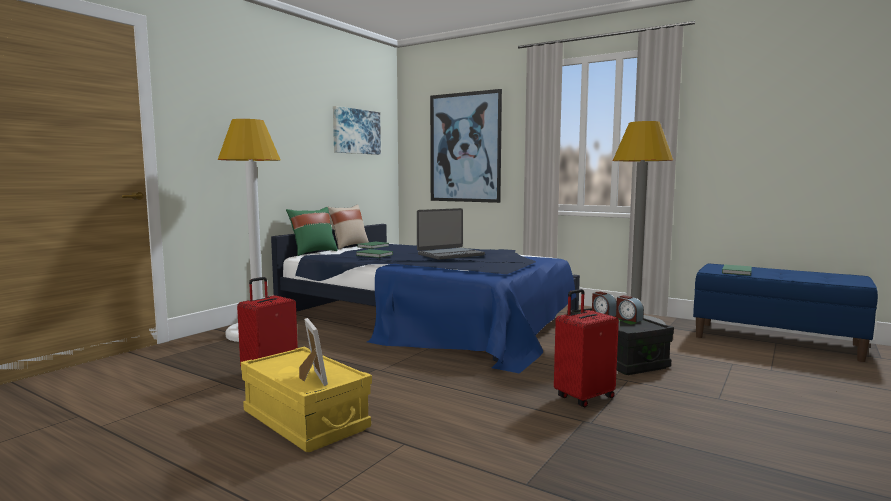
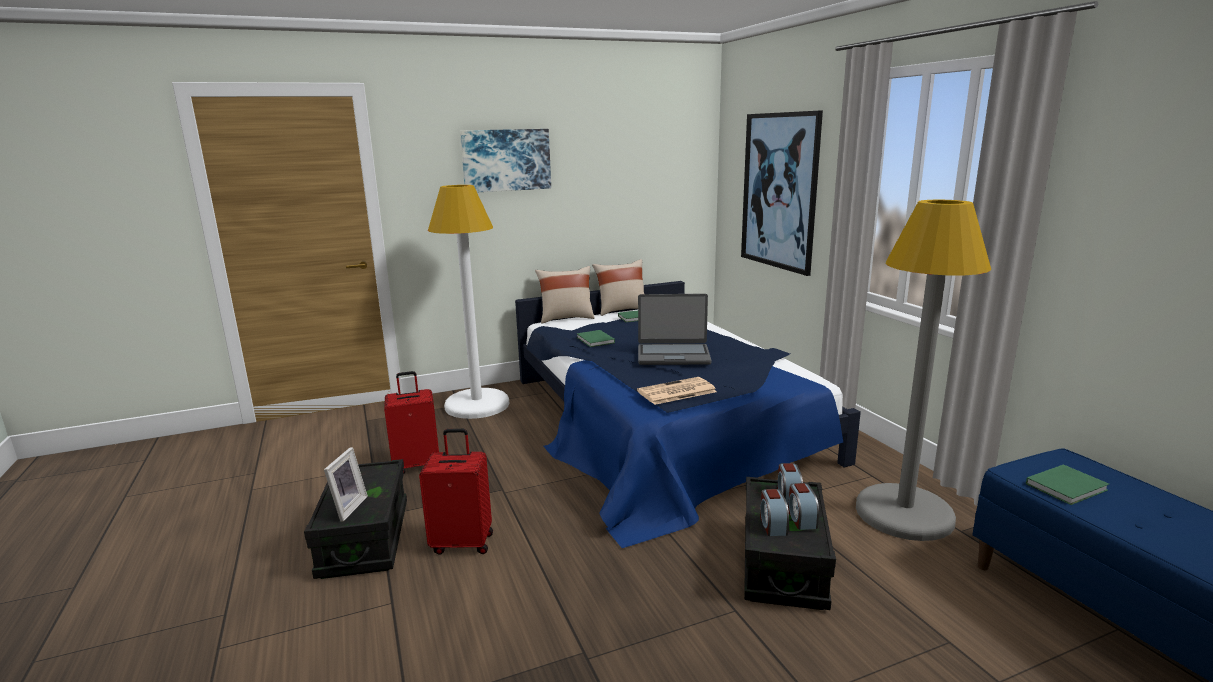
camera: 35 degrees right, 10 degrees up
yellow storage box [241,347,372,452] -> black storage box [304,459,407,579]
green pillow [286,207,338,256] -> beige pillow [535,266,595,323]
picture [333,106,381,155] -> picture moved to [460,129,551,192]
red suitcase [554,289,619,407] -> red suitcase moved to [419,429,493,555]
none -> newspaper [637,377,717,405]
none -> alarm clock [760,489,789,536]

